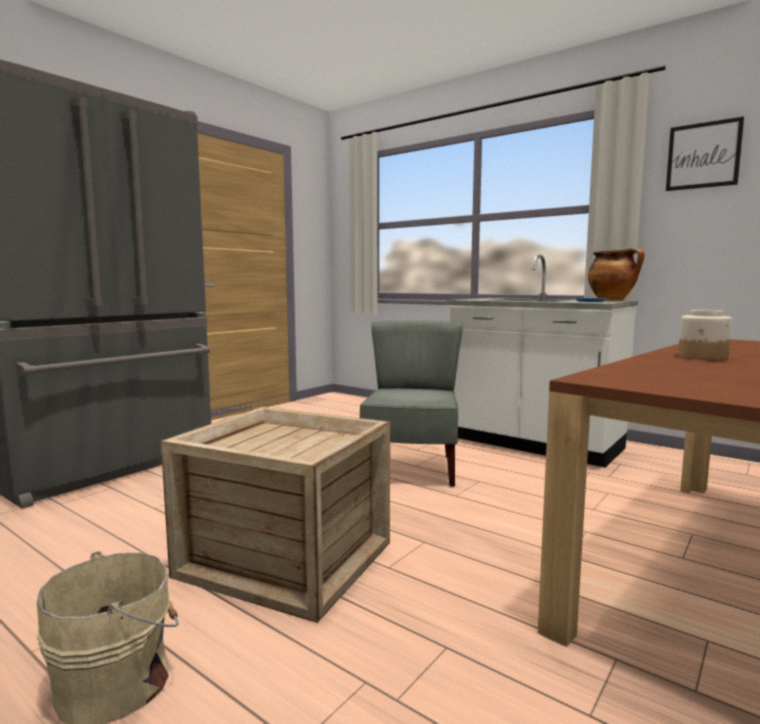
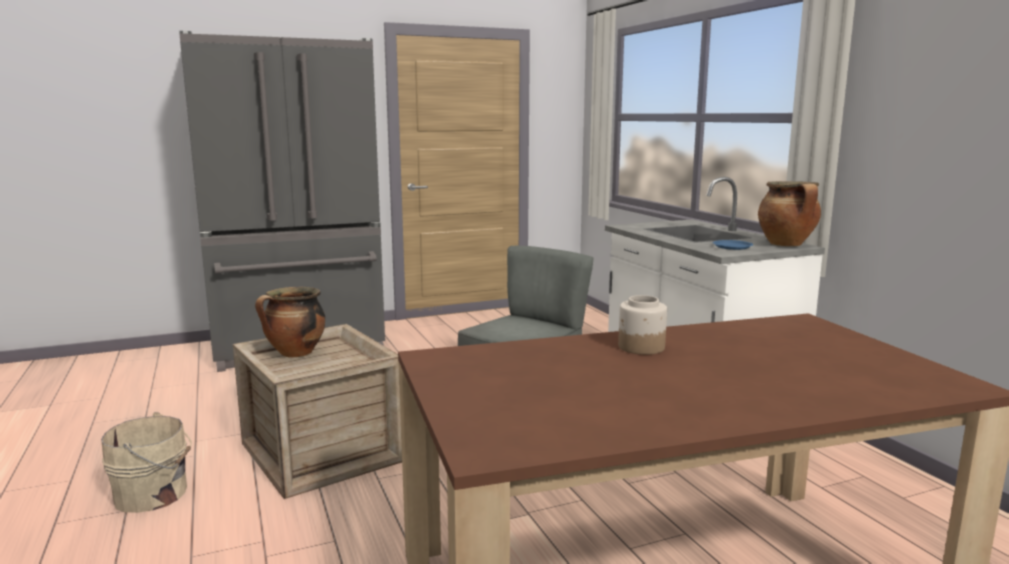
camera: 30 degrees right, 5 degrees up
picture [666,117,744,191] -> none
none -> cooking pot [255,287,325,358]

